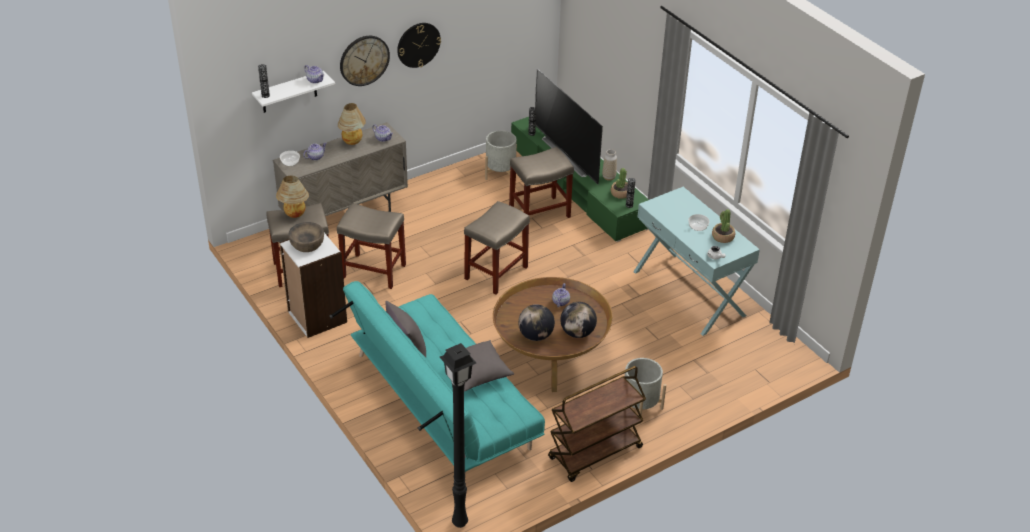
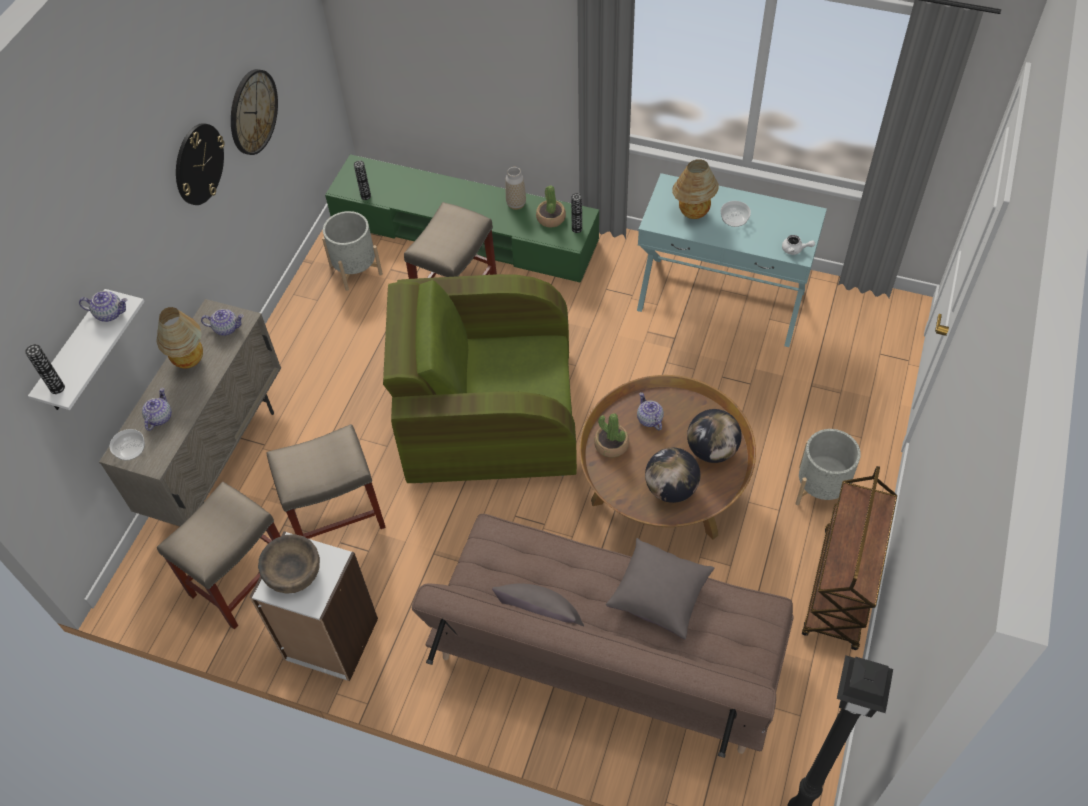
camera: 35 degrees left, 15 degrees up
table lamp [276,176,309,218] -> table lamp moved to [672,159,719,219]
turquoise sofa [329,281,545,474] -> brown sofa [412,514,794,758]
wall clock [340,36,390,86] -> wall clock moved to [231,69,278,155]
beige stool [464,201,530,295] -> green armchair [383,274,577,484]
television [535,68,603,185] -> none
potted plant [712,209,735,243] -> potted plant moved to [594,413,629,457]

